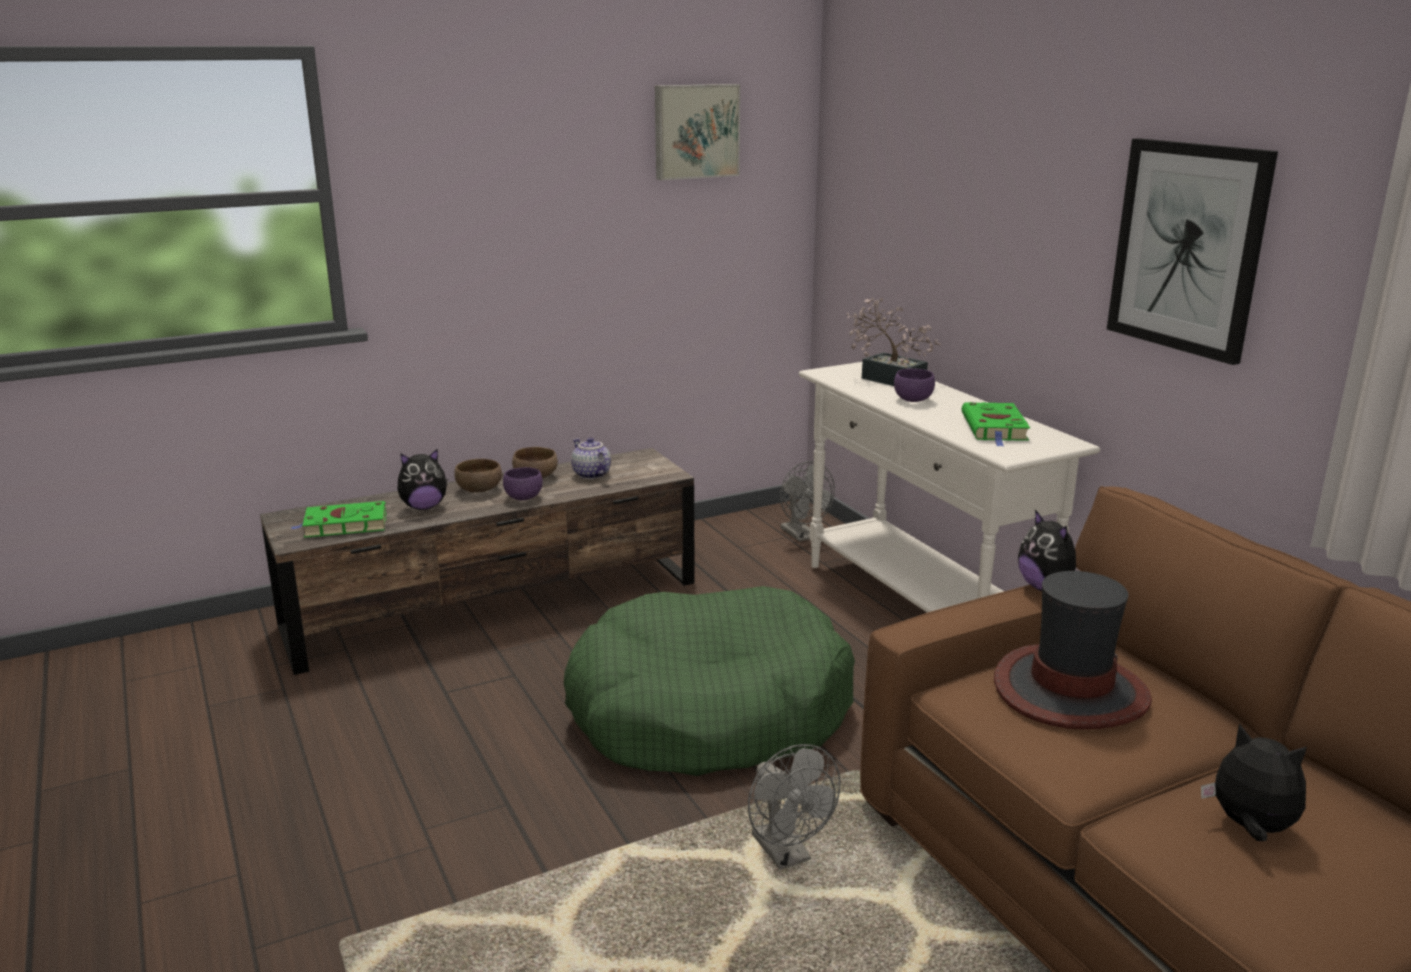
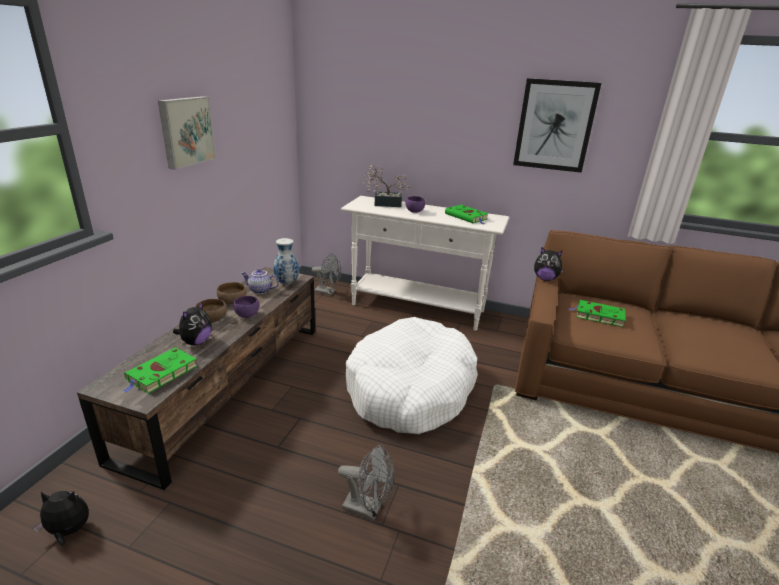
camera: 45 degrees left, 5 degrees up
green dog bed [564,586,855,776] -> white dog bed [346,317,478,434]
picture [655,84,740,180] -> picture moved to [158,96,216,170]
grey fan [748,744,841,870] -> grey fan moved to [338,445,394,520]
hat [994,571,1152,729] -> green book [568,300,626,327]
plush toy [1201,723,1307,841] -> plush toy moved to [33,491,89,546]
none -> vase [273,238,299,285]

